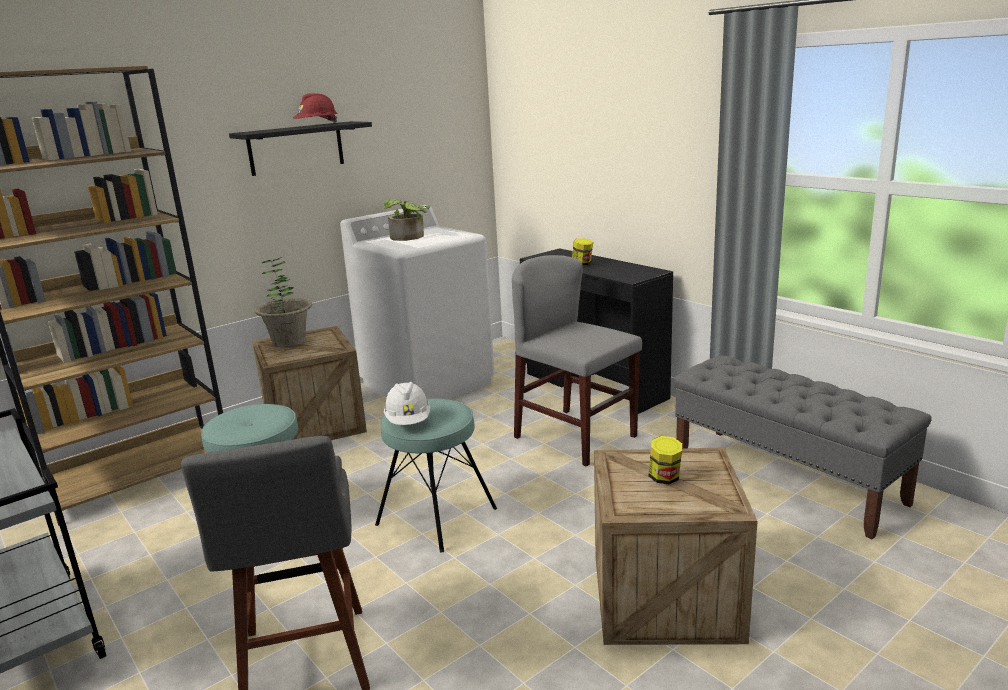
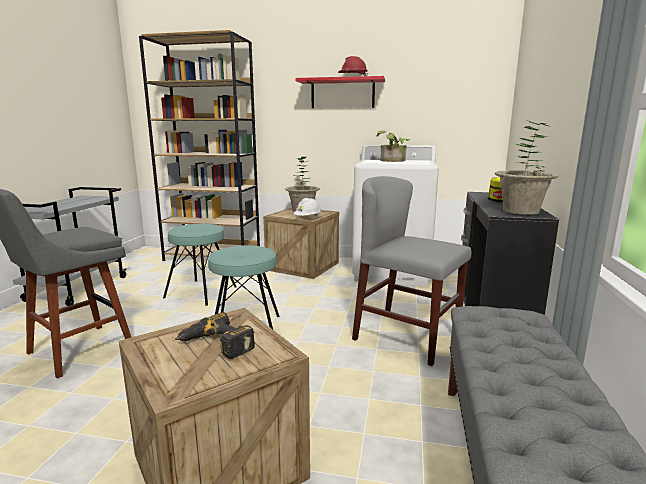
camera: 50 degrees right, 5 degrees down
black shelf [229,121,372,176] -> red shelf [295,76,385,108]
white hard hat [384,382,430,425] -> white hard hat moved to [293,198,321,216]
grey chair [512,255,642,467] -> grey chair turned 60 degrees counterclockwise [352,176,471,366]
jar [649,436,682,484] -> power drill [175,312,255,359]
none -> potted plant [495,120,558,215]

